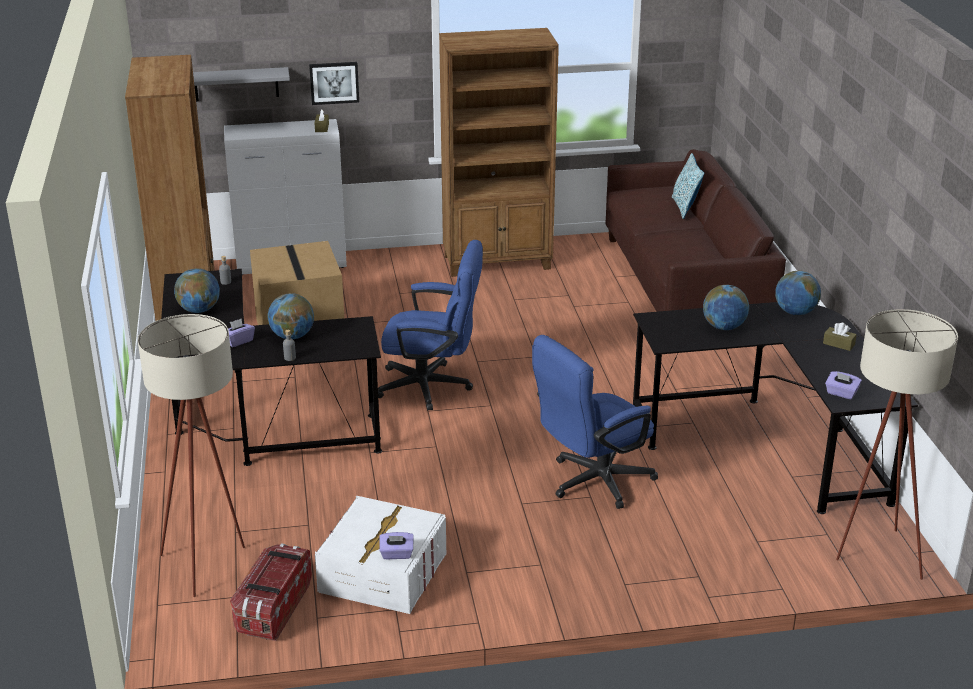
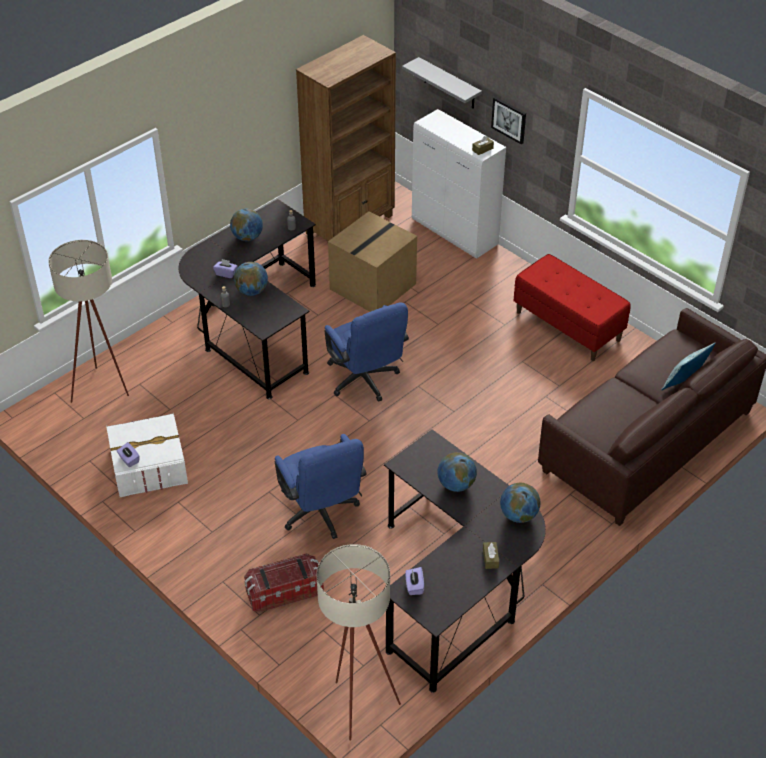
camera: 55 degrees right, 15 degrees up
storage box [230,543,312,641] -> storage box moved to [244,553,324,613]
brown bookcase [439,28,559,277] -> red bench [514,254,631,361]
blue office chair [532,335,658,509] -> blue office chair turned 135 degrees counterclockwise [274,434,367,539]

